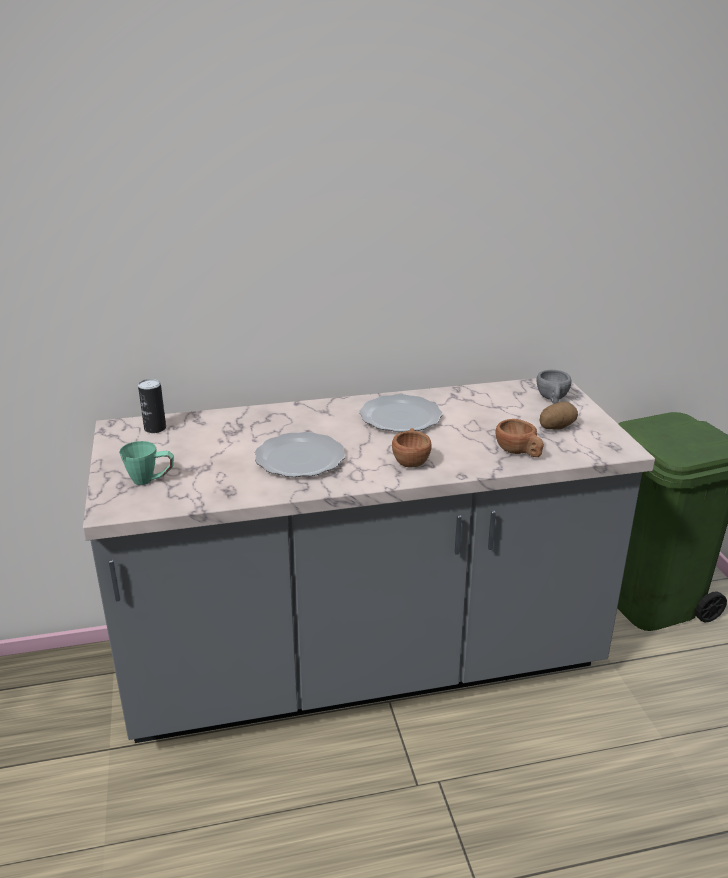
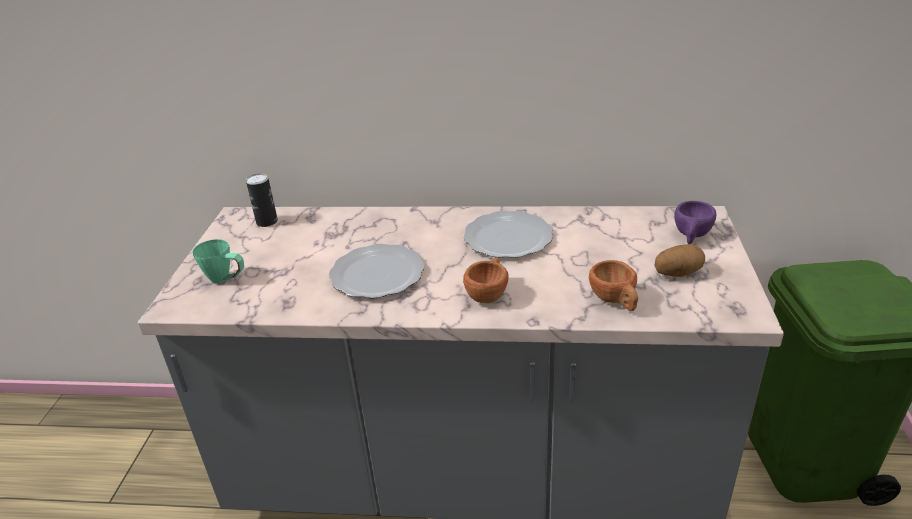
camera: 20 degrees right, 5 degrees up
grey cup [536,370,571,404] -> purple cup [674,201,716,244]

